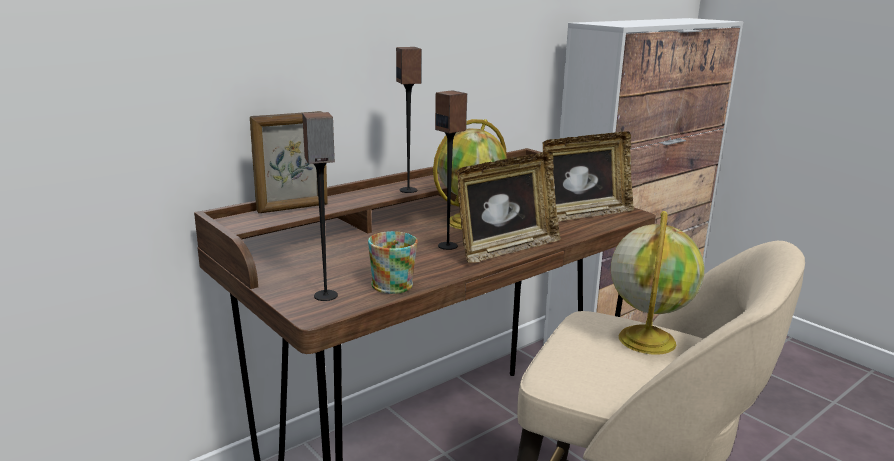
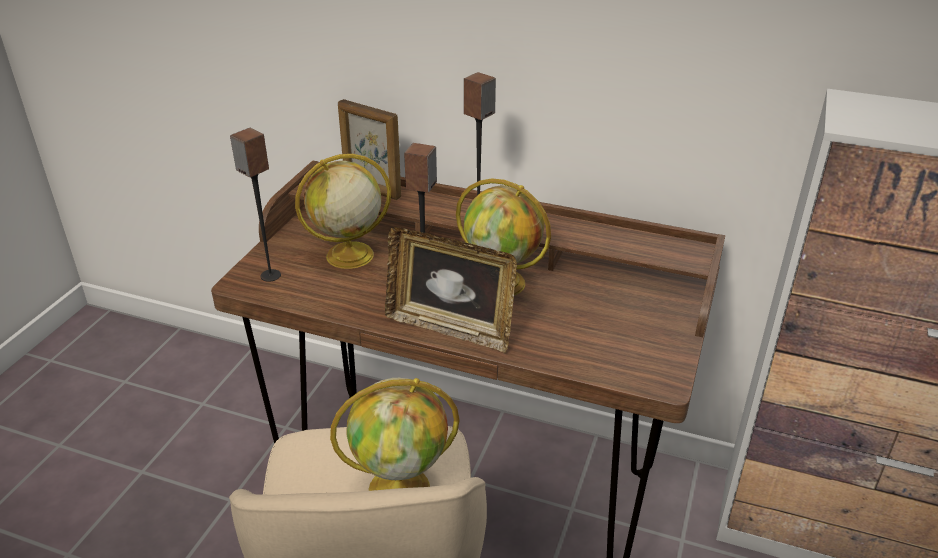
camera: 60 degrees right, 15 degrees up
mug [368,231,418,294] -> none
picture frame [543,131,634,222] -> none
none -> globe [295,154,391,269]

